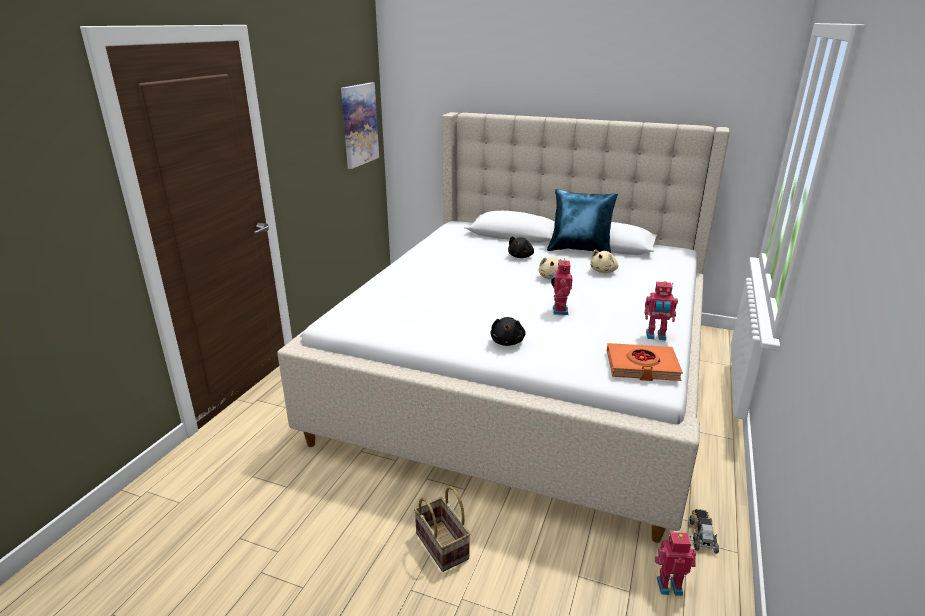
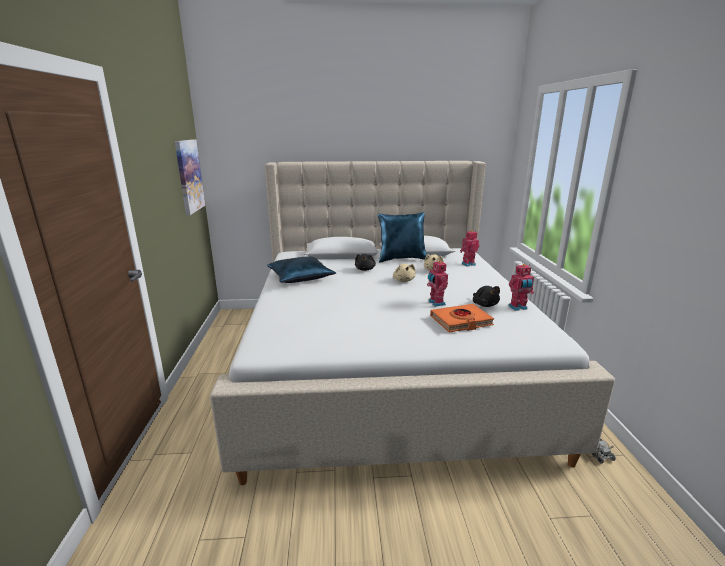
camera: 25 degrees left, 5 degrees down
basket [414,486,470,572] -> none
black plush toy [490,317,526,346] -> black plush toy moved to [473,286,500,307]
orange book [607,343,683,381] -> orange book moved to [430,304,494,332]
toy robot [655,532,696,596] -> toy robot moved to [460,230,480,267]
none -> blue pillow [267,256,336,283]

